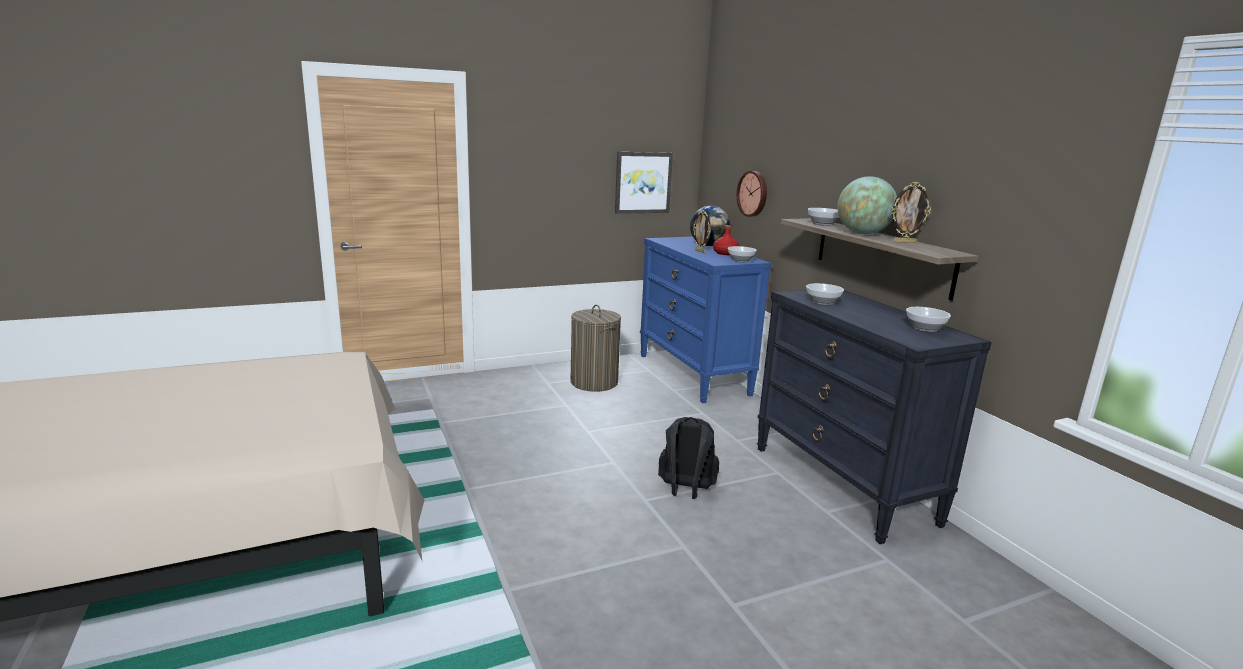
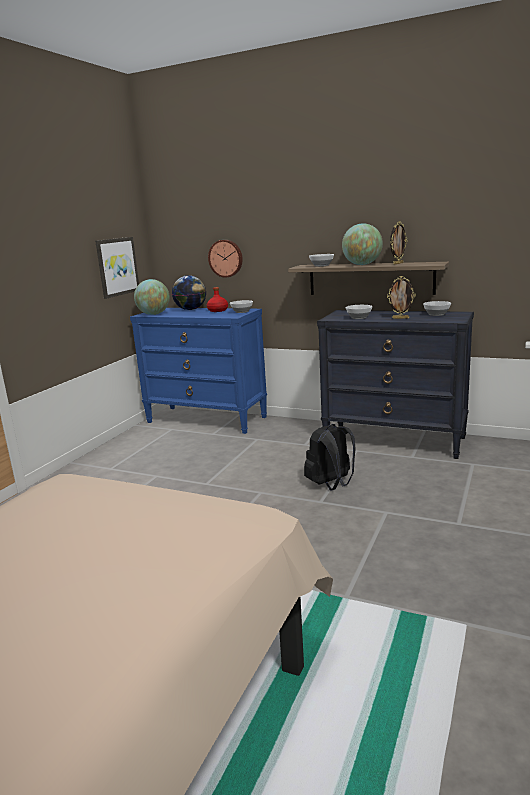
camera: 40 degrees left, 0 degrees up
laundry basket [570,305,621,392] -> none
picture frame [693,210,711,253] -> picture frame moved to [387,276,416,319]
none -> globe [134,279,170,315]

